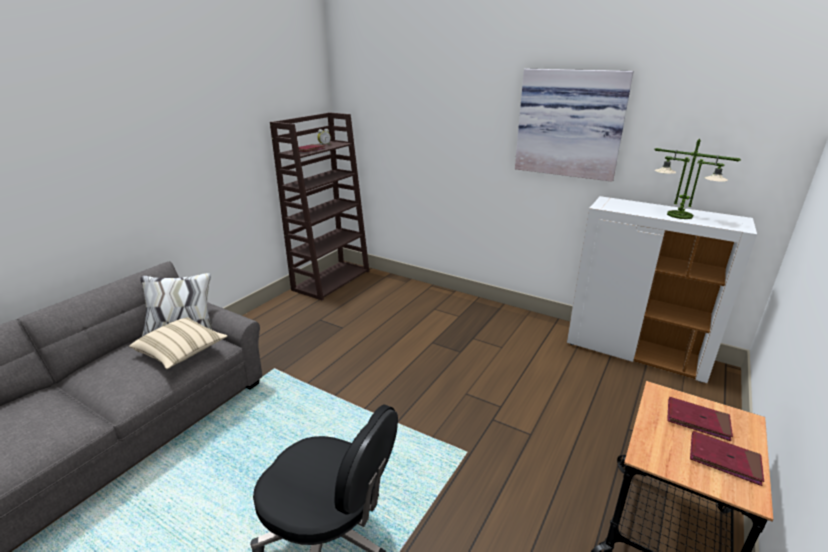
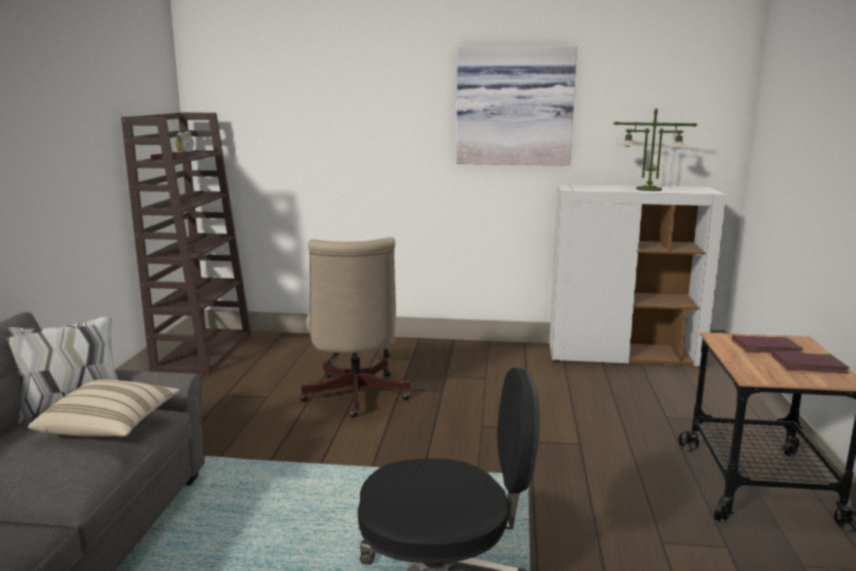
camera: 25 degrees left, 10 degrees down
none -> beige office chair [300,237,411,417]

